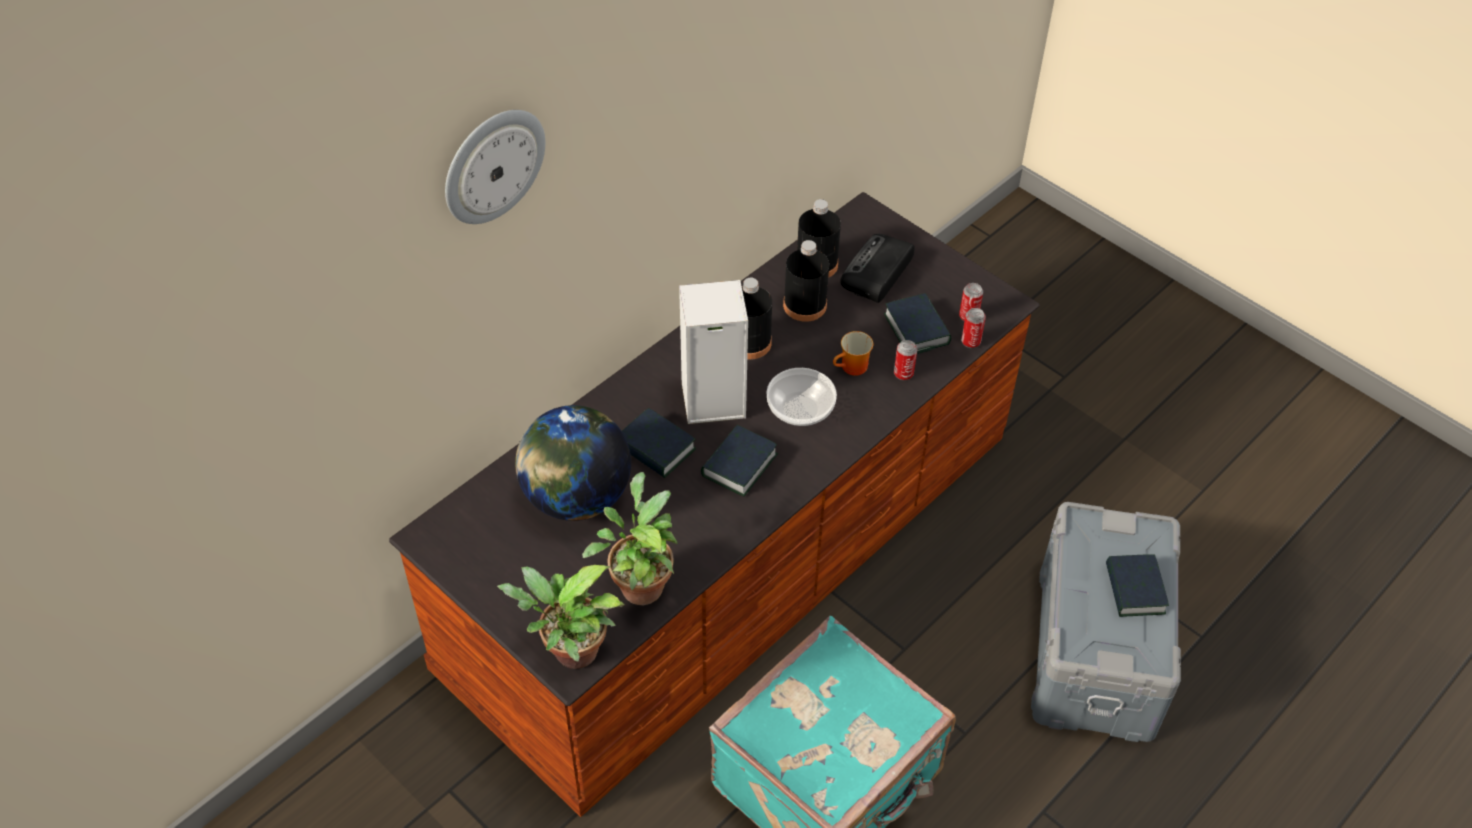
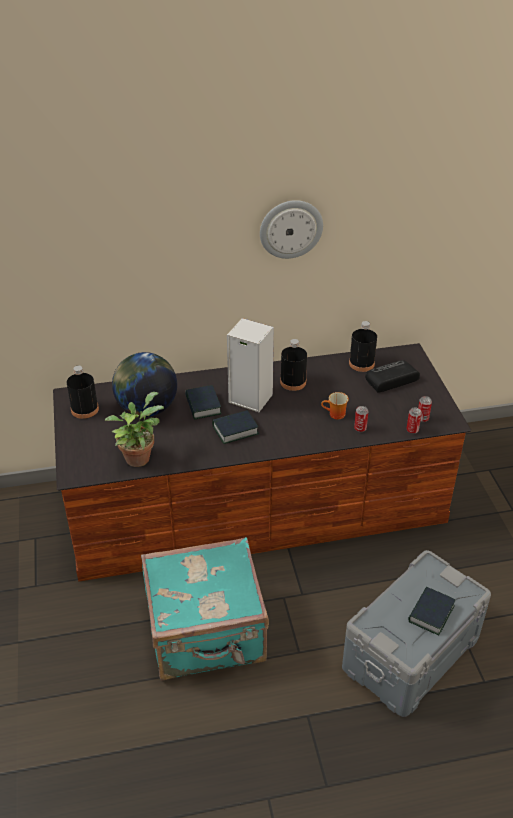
camera: 35 degrees right, 10 degrees down
wall clock [445,110,545,224] -> wall clock moved to [260,200,323,259]
potted plant [497,565,624,669] -> none
bowl [767,368,837,426] -> none
black bottle [783,240,829,322] -> black bottle moved to [67,366,99,419]
book [884,293,951,354] -> none

